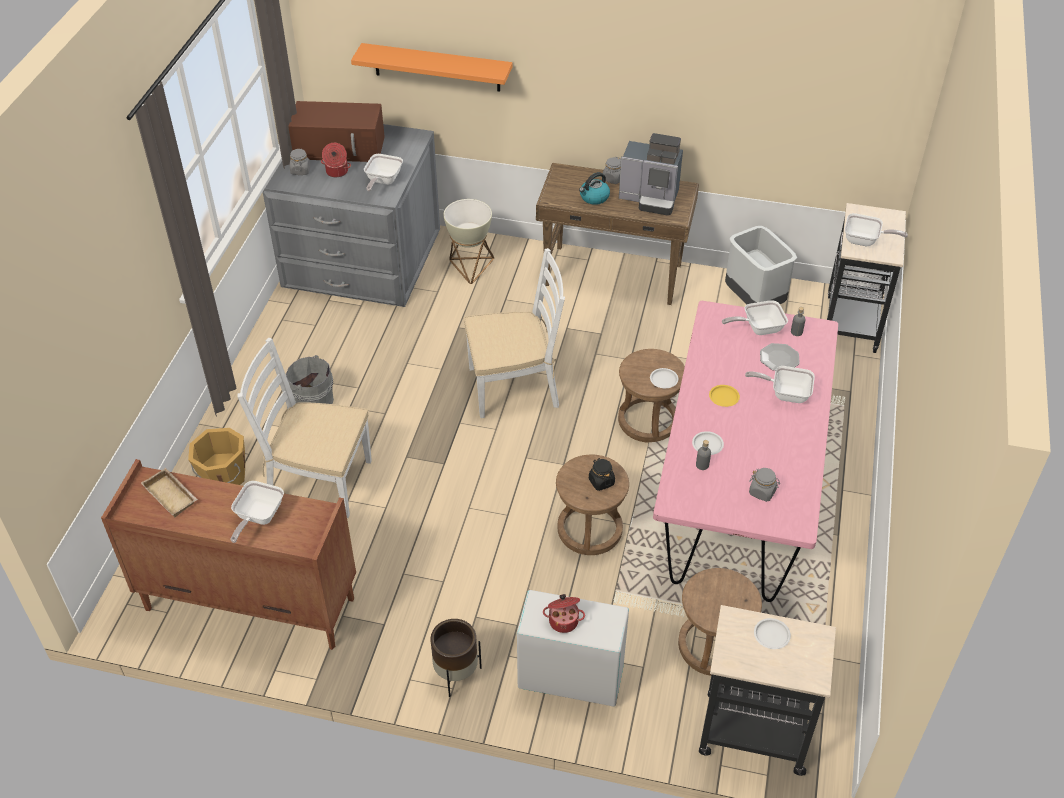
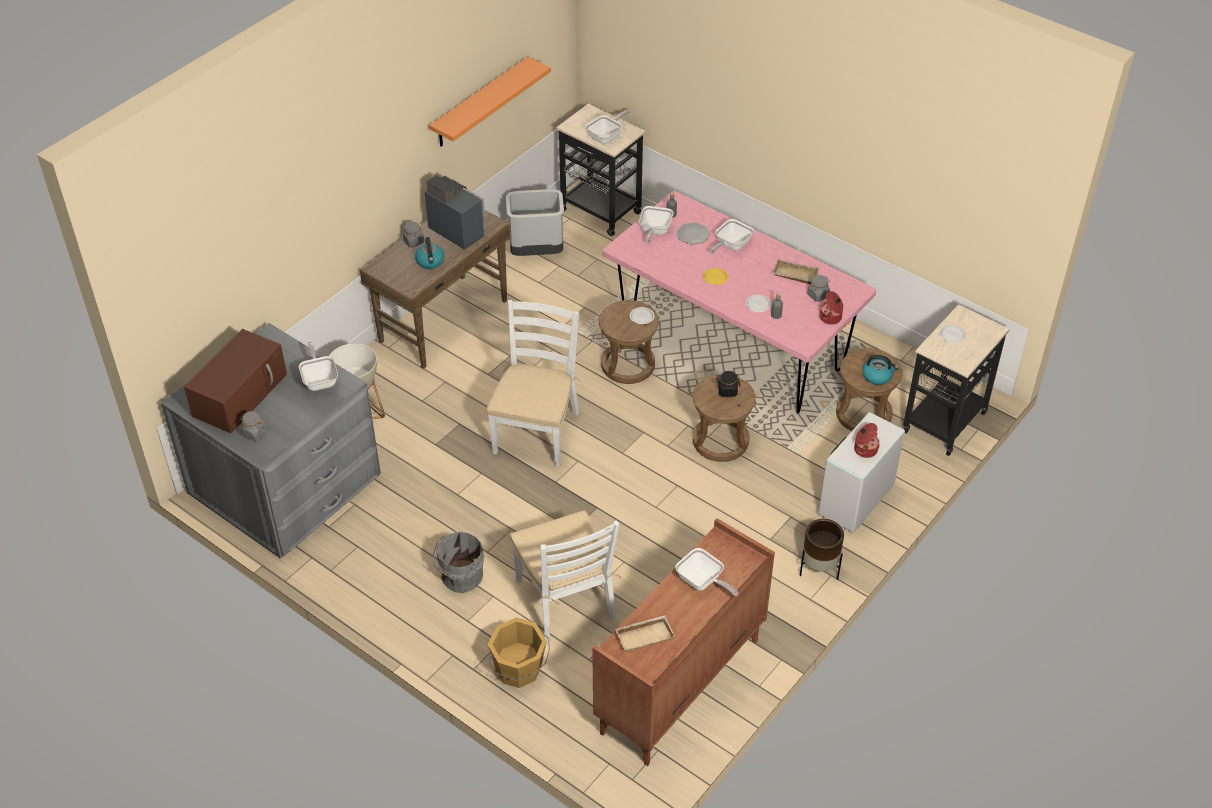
camera: 65 degrees left, 0 degrees up
white chair [238,338,372,518] -> white chair turned 60 degrees counterclockwise [510,510,621,642]
cooking pot [321,143,351,177] -> cooking pot moved to [820,291,843,324]
orange shelf [351,43,513,91] -> orange shelf moved to [429,57,551,147]
frying pan [364,154,403,191] -> frying pan turned 150 degrees counterclockwise [299,342,338,391]
coffee machine [619,133,683,215] -> coffee machine turned 90 degrees counterclockwise [425,175,486,250]
none -> beige tray [772,259,819,284]
none -> kettle [863,355,899,385]

